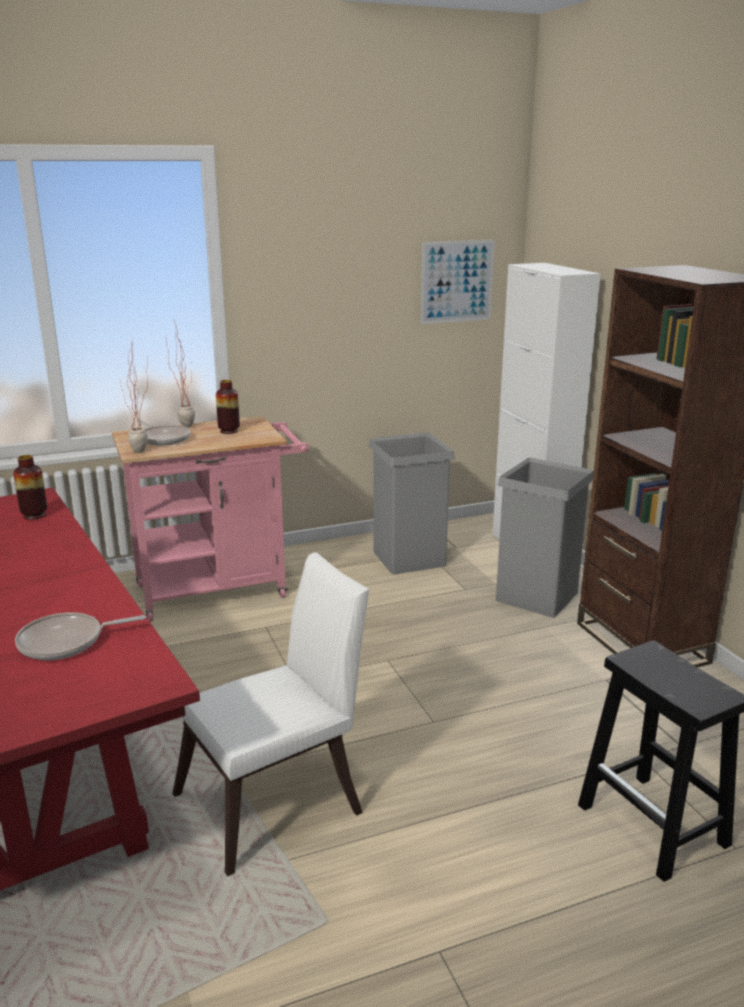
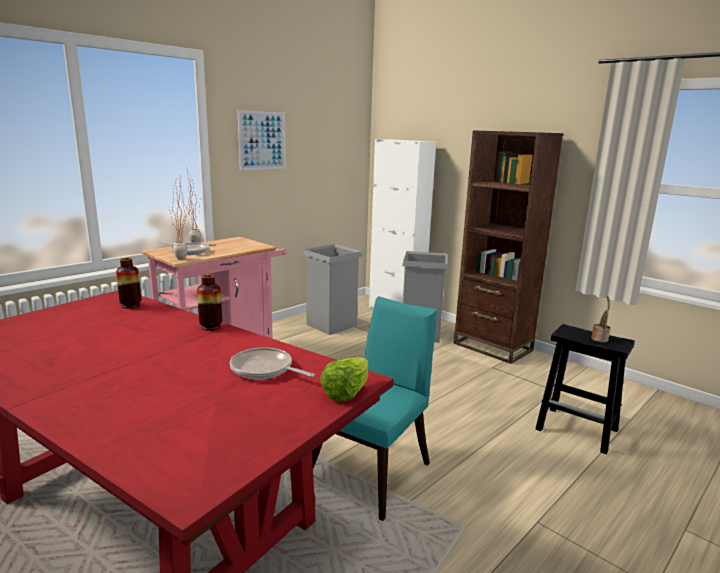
camera: 25 degrees left, 5 degrees down
frying pan [15,612,146,660] -> frying pan turned 75 degrees clockwise [230,347,315,379]
white chair [172,552,369,876] -> turquoise chair [312,296,437,521]
vase [216,380,240,434] -> vase moved to [197,275,222,331]
picture [421,240,495,324] -> picture moved to [238,110,286,170]
none -> lettuce [320,357,368,402]
none -> potted plant [591,296,611,342]

